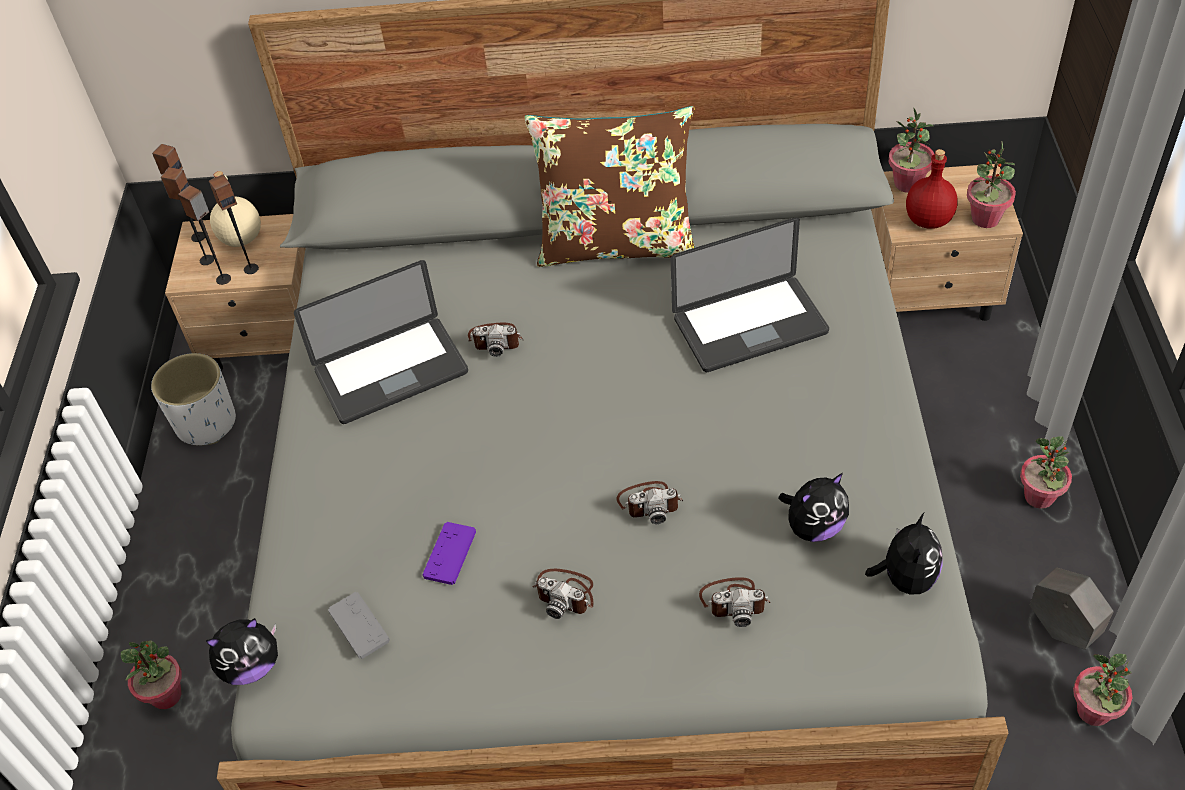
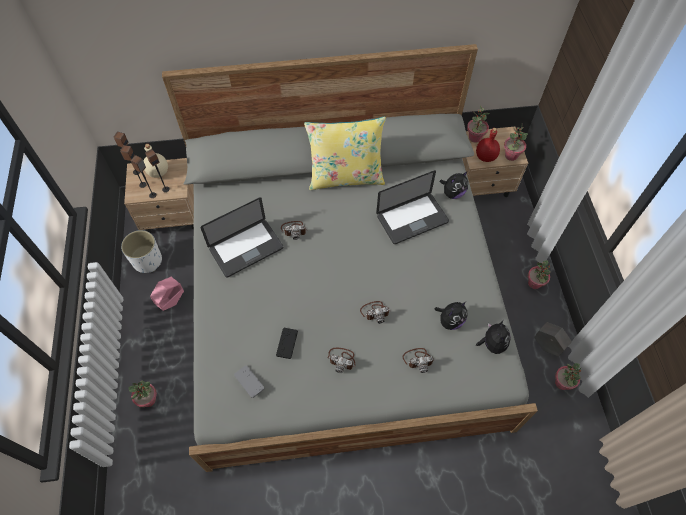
camera: 10 degrees left, 10 degrees up
plush toy [206,618,278,685] -> plush toy moved to [440,172,468,199]
purple game controller [422,522,476,585] -> black game controller [276,328,298,359]
brown pillow [524,106,695,267] -> yellow pillow [304,117,386,190]
none -> pink planter [150,277,184,311]

